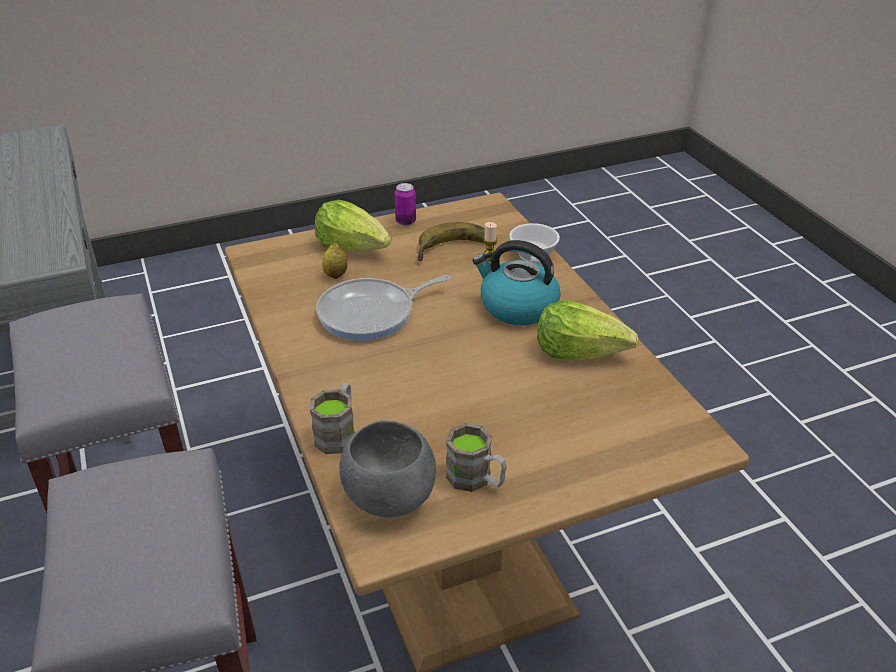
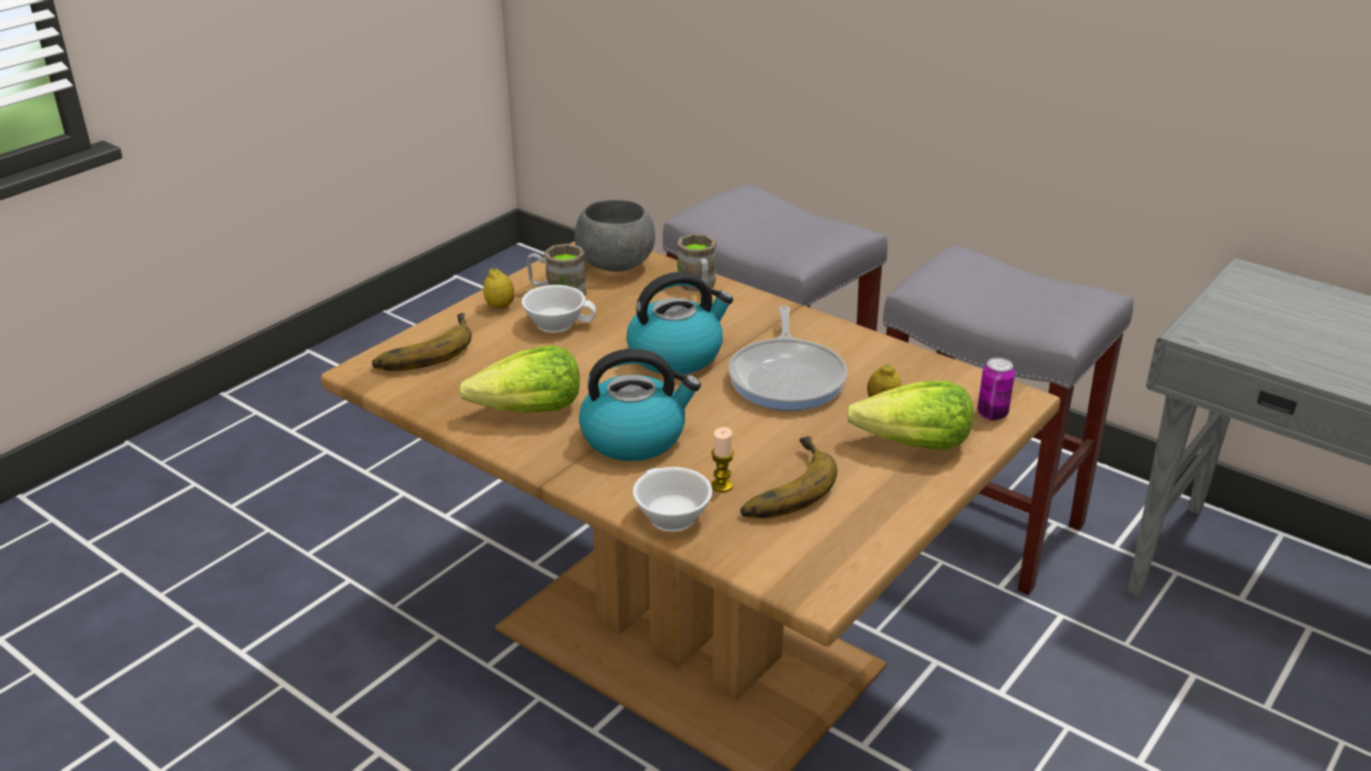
camera: 150 degrees right, 5 degrees down
frying pan [316,275,451,341] -> frying pan turned 150 degrees clockwise [728,306,847,411]
can [395,183,416,226] -> can moved to [977,358,1015,420]
none -> banana [372,313,472,371]
none -> lemon [483,268,515,308]
none -> white cup [522,285,596,333]
none -> kettle [626,272,733,374]

